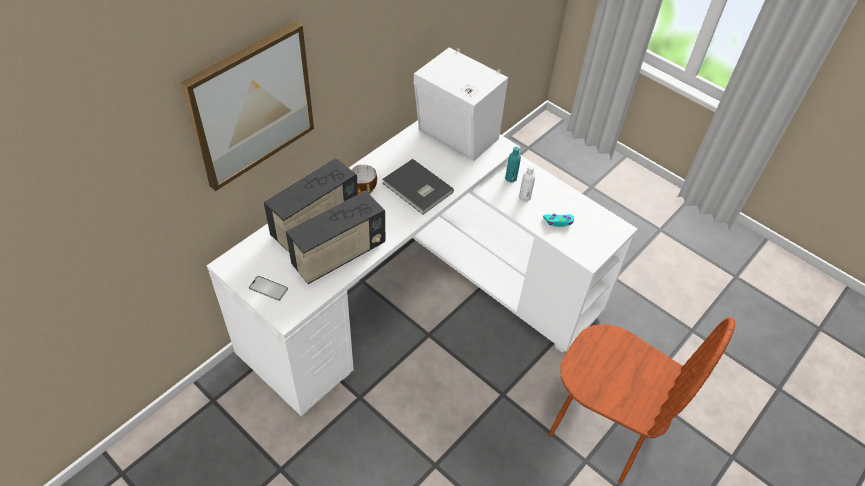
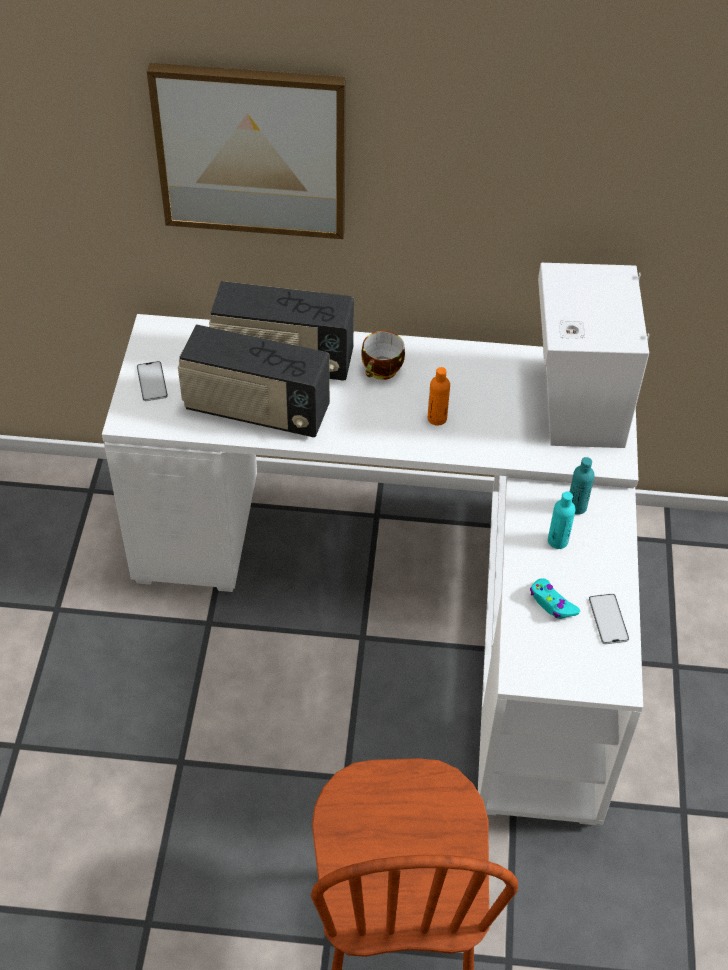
camera: 55 degrees right, 0 degrees up
grey book [382,159,454,215] -> orange bottle [428,367,450,426]
white bottle [519,166,535,201] -> turquoise bottle [548,492,575,549]
none -> phone [589,594,629,644]

